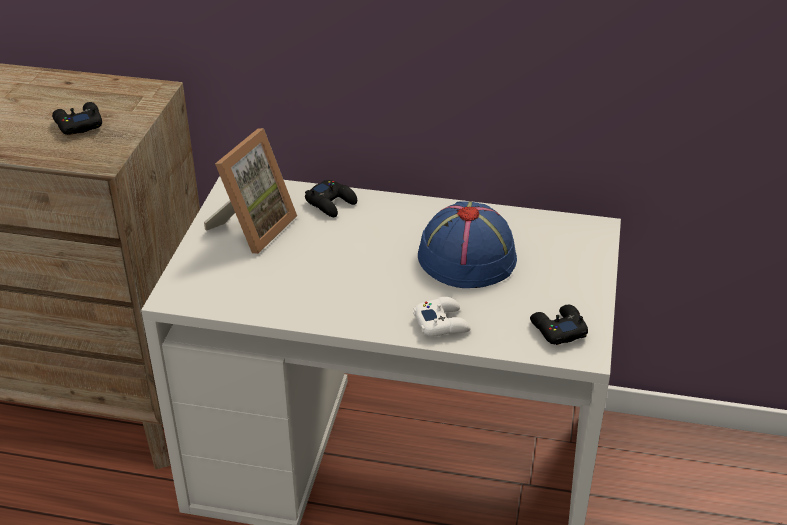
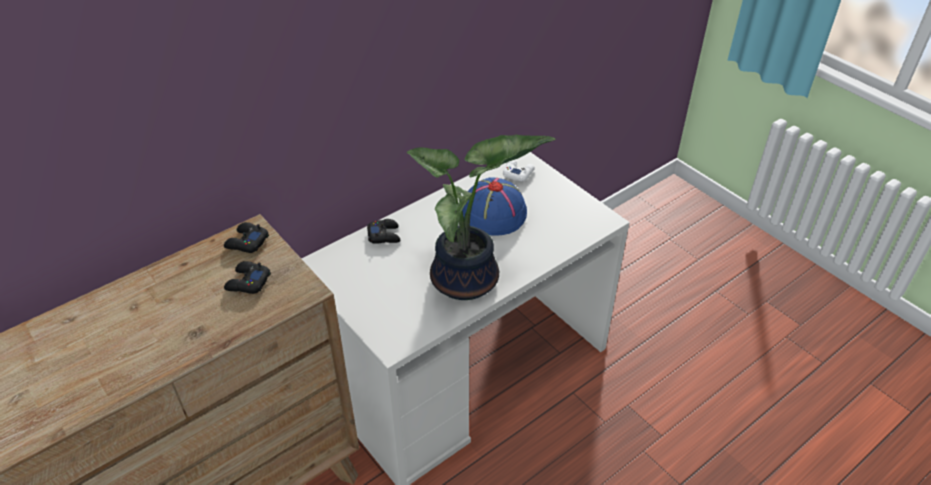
camera: 50 degrees left, 5 degrees up
picture frame [204,128,297,254] -> none
white game controller [413,297,471,337] -> white game controller moved to [503,160,535,182]
black game controller [530,305,588,345] -> black game controller moved to [224,222,269,253]
none -> potted plant [407,135,556,300]

